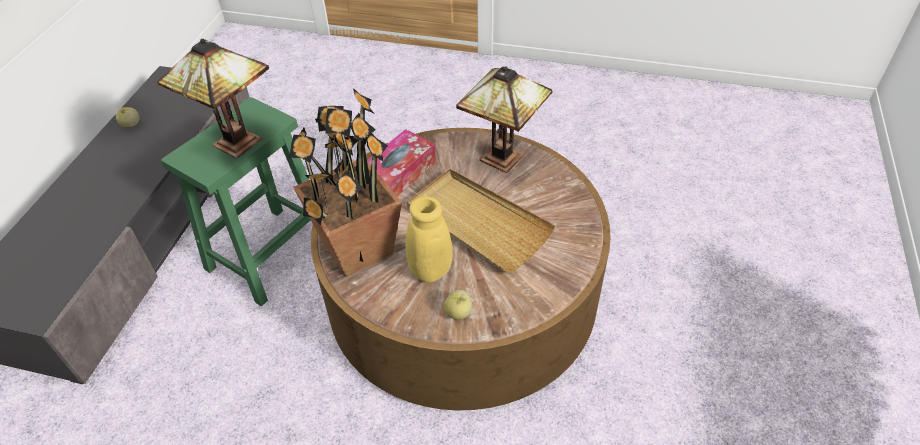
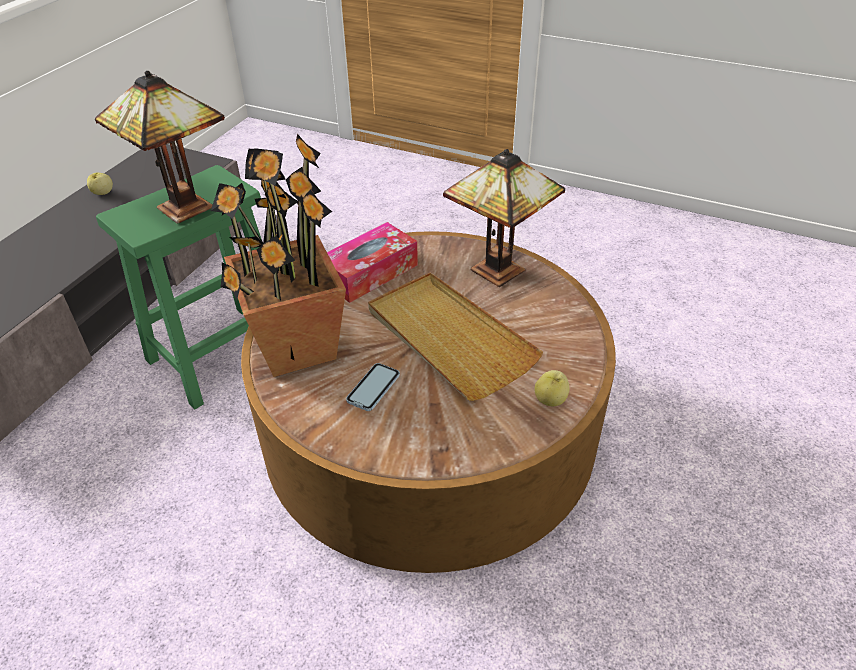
camera: 10 degrees right, 5 degrees down
yellow vase [406,197,453,282] -> phone [346,363,400,411]
apple [444,290,472,320] -> apple moved to [534,370,570,406]

